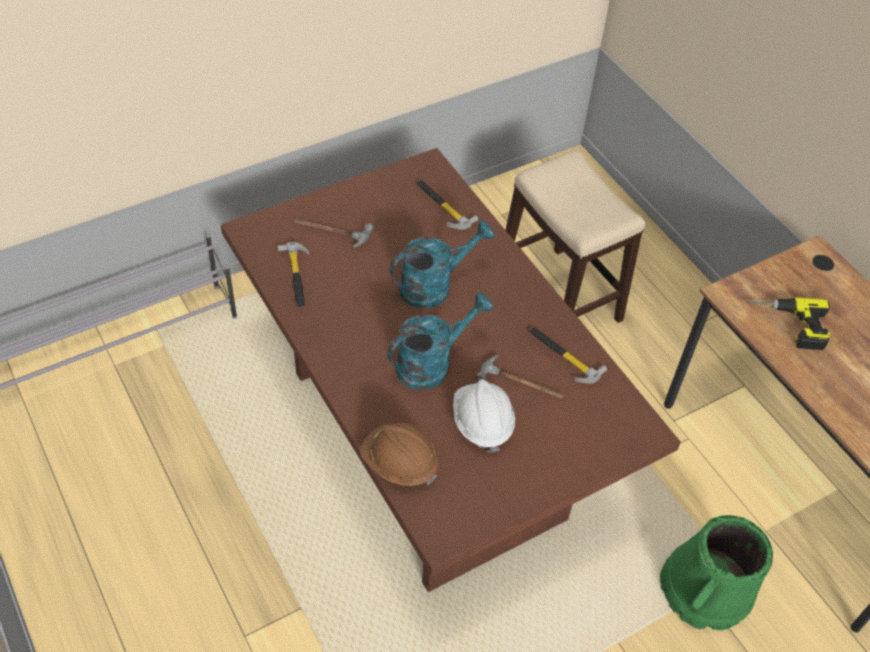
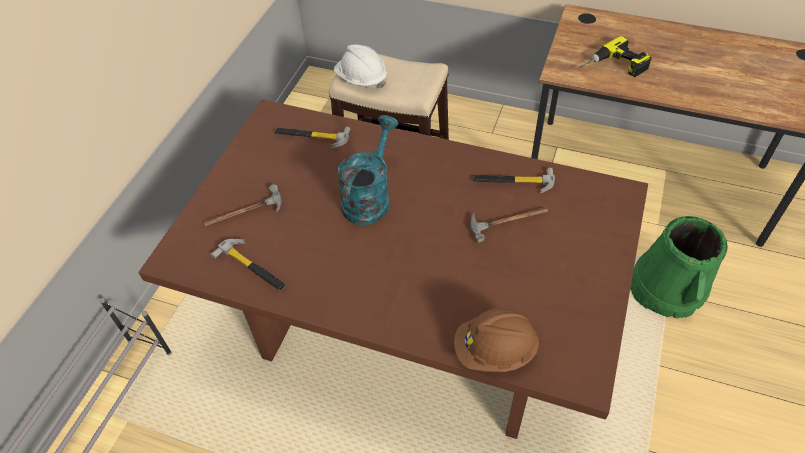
camera: 35 degrees left, 0 degrees up
turquoise watering can [387,292,493,390] -> none
white hard hat [453,379,515,453] -> white hard hat moved to [334,44,387,89]

